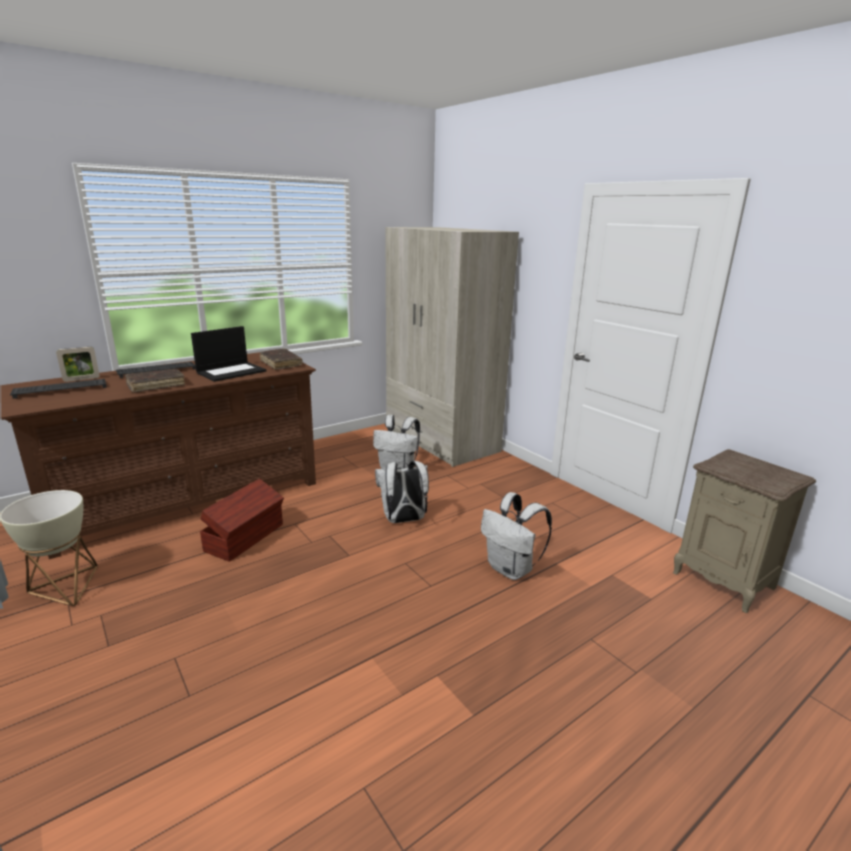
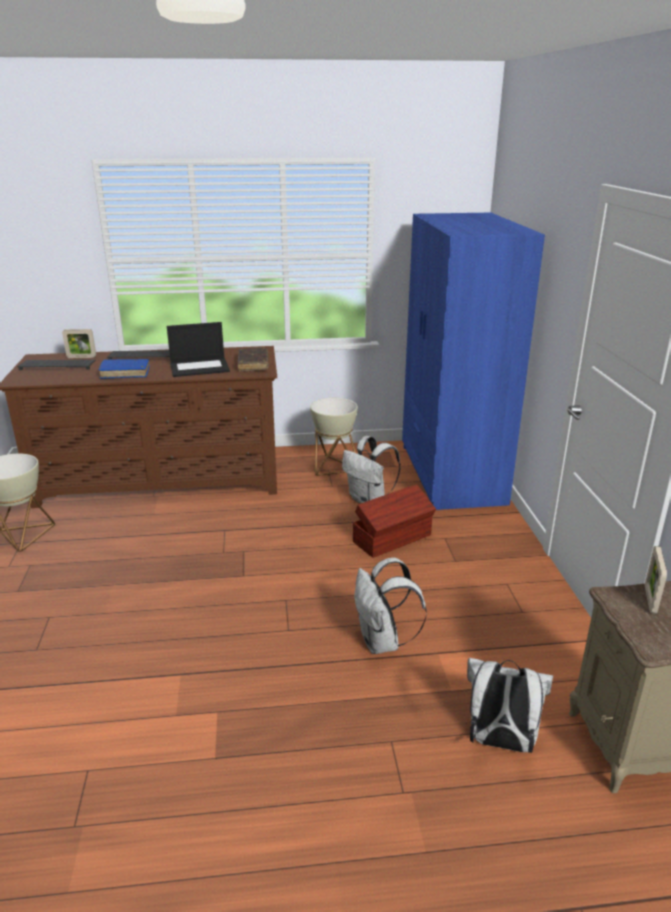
camera: 30 degrees right, 5 degrees up
brown book [125,369,185,393] -> blue book [98,359,150,379]
brown storage box [200,478,284,562] -> brown storage box moved to [353,484,436,558]
white backpack [375,461,429,523] -> white backpack moved to [467,658,553,753]
beige wardrobe [385,227,519,467] -> blue wardrobe [402,213,545,510]
none -> planter [310,398,358,476]
none -> picture frame [645,546,667,614]

